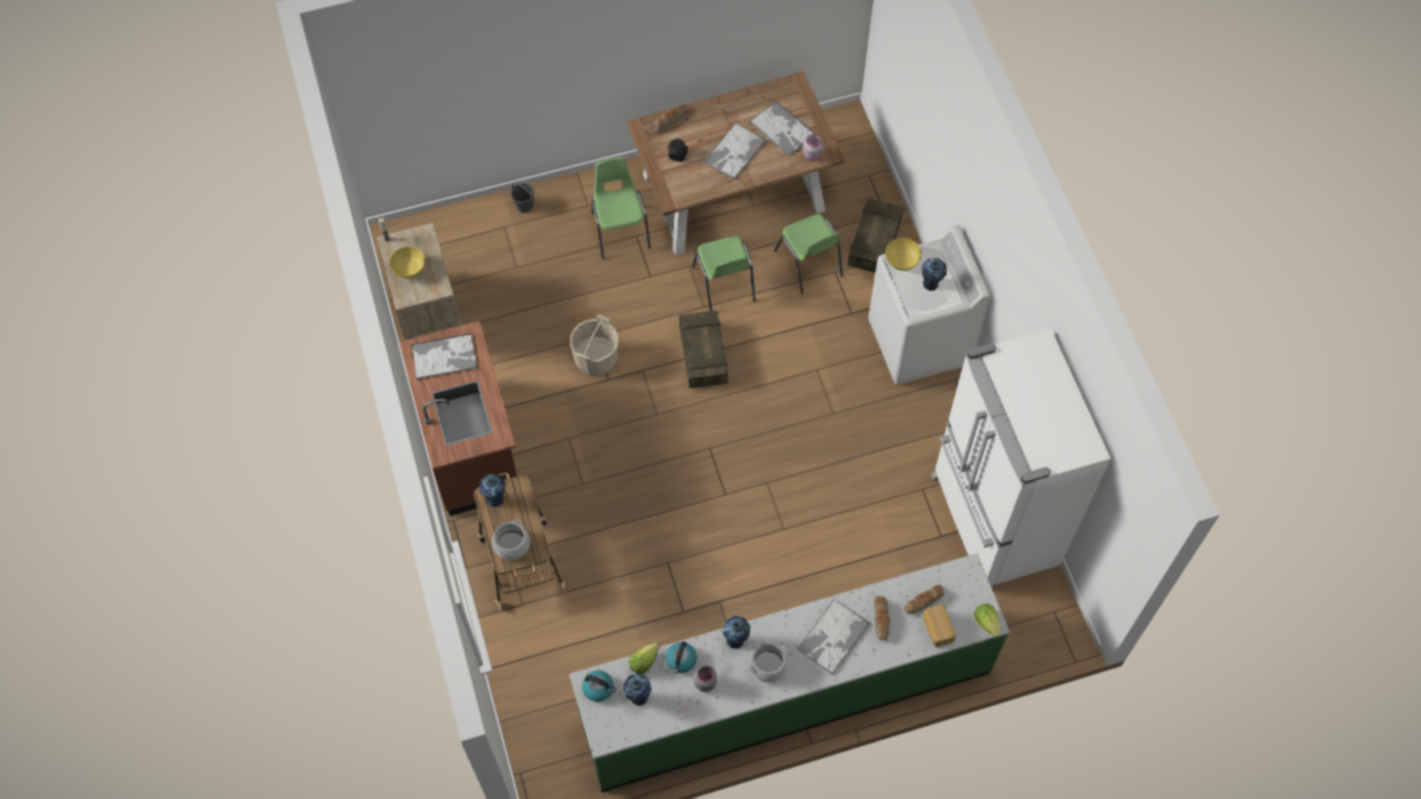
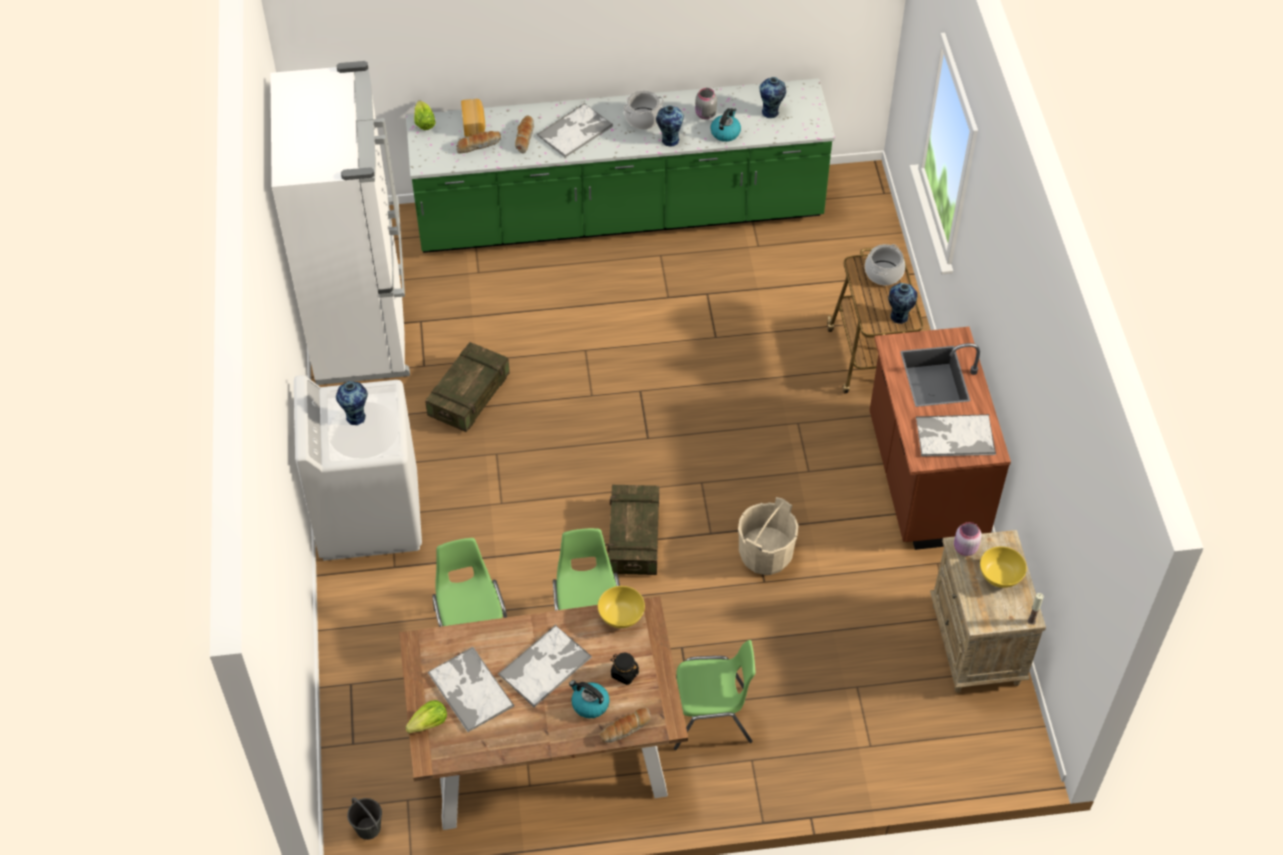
camera: 170 degrees left, 10 degrees down
grey bucket [511,182,535,213] -> grey bucket moved to [347,798,382,840]
kettle [582,670,616,702] -> kettle moved to [569,680,609,718]
green chair [591,158,651,259] -> green chair turned 90 degrees counterclockwise [674,640,755,750]
lettuce [629,643,660,674] -> lettuce moved to [405,700,447,733]
pink jar [803,134,823,160] -> pink jar moved to [954,522,982,556]
crate [848,198,904,273] -> crate moved to [425,342,510,432]
yellow bowl [885,238,922,271] -> yellow bowl moved to [598,586,645,628]

